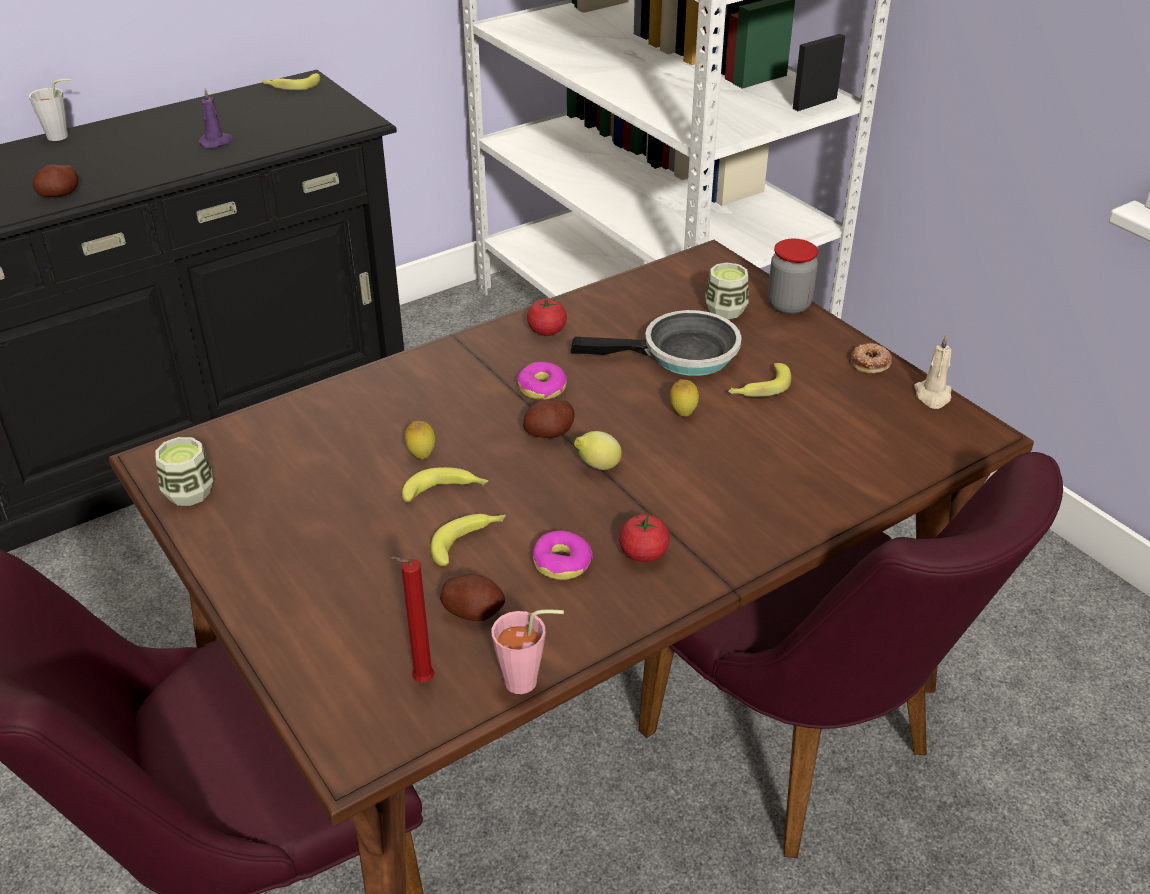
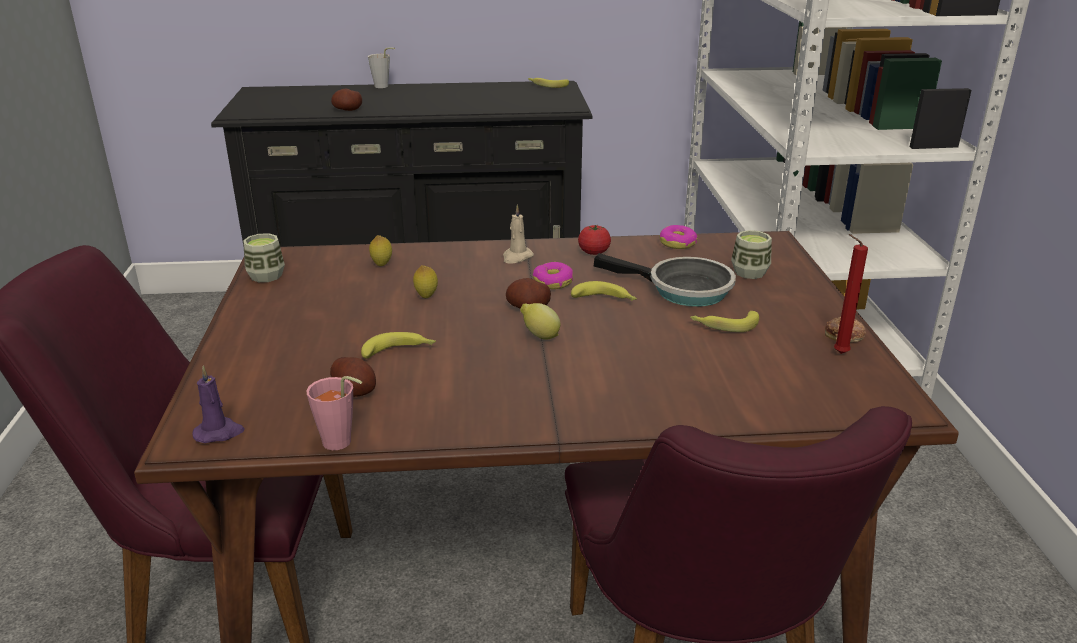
camera: 30 degrees right, 10 degrees down
purple candle [199,87,234,149] -> purple candle moved to [192,365,245,443]
red candle [390,557,434,683] -> red candle moved to [834,234,868,354]
banana [402,467,489,502] -> banana moved to [571,281,637,301]
donut [532,531,593,580] -> donut moved to [660,225,698,249]
tomato [619,513,670,562] -> none
lemon [670,379,699,417] -> lemon moved to [369,235,392,266]
jar [768,239,818,314] -> none
beige candle [914,334,951,409] -> beige candle moved to [503,205,534,264]

